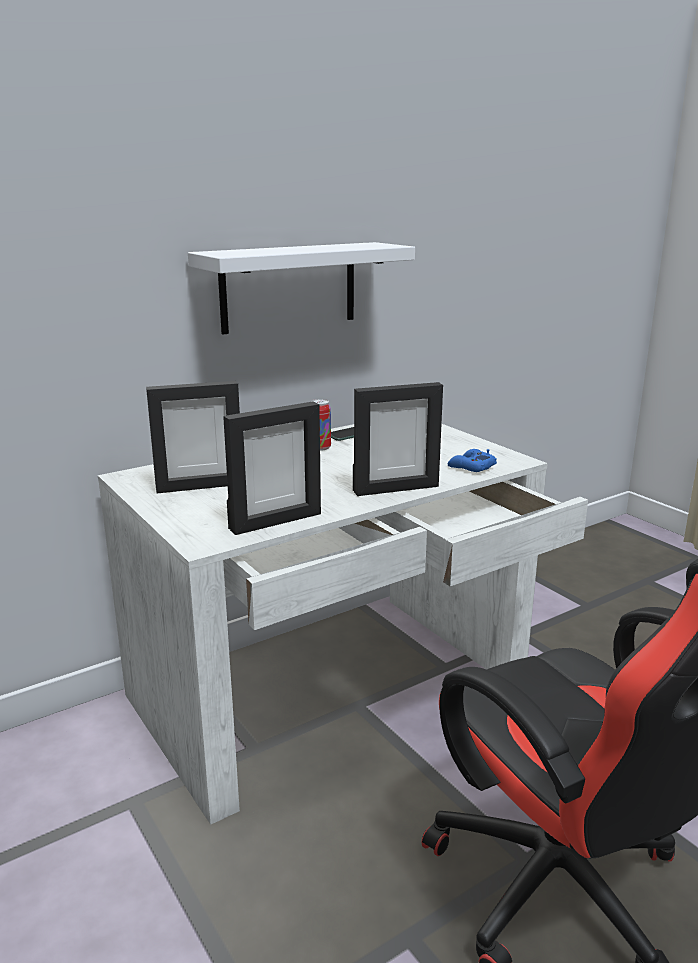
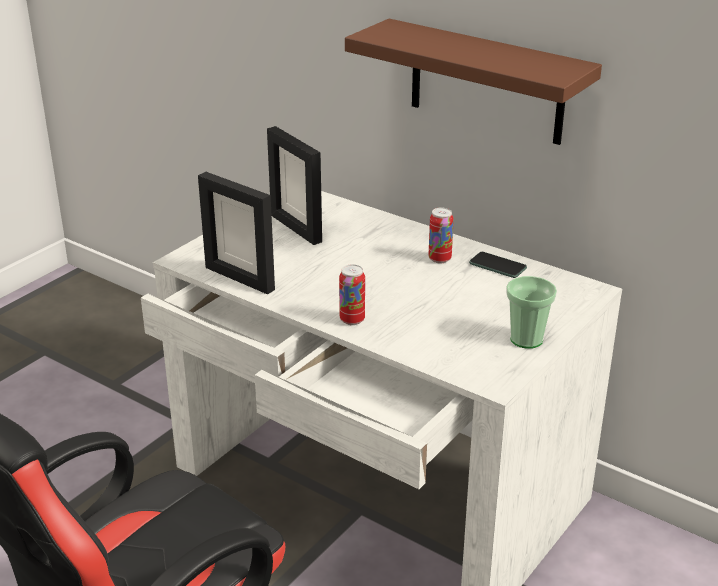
camera: 70 degrees right, 10 degrees up
white shelf [188,242,415,334] -> brown shelf [345,19,602,145]
picture frame [353,382,443,496] -> can [339,264,365,325]
blue game controller [448,449,497,472] -> none
none -> cup [506,276,557,349]

